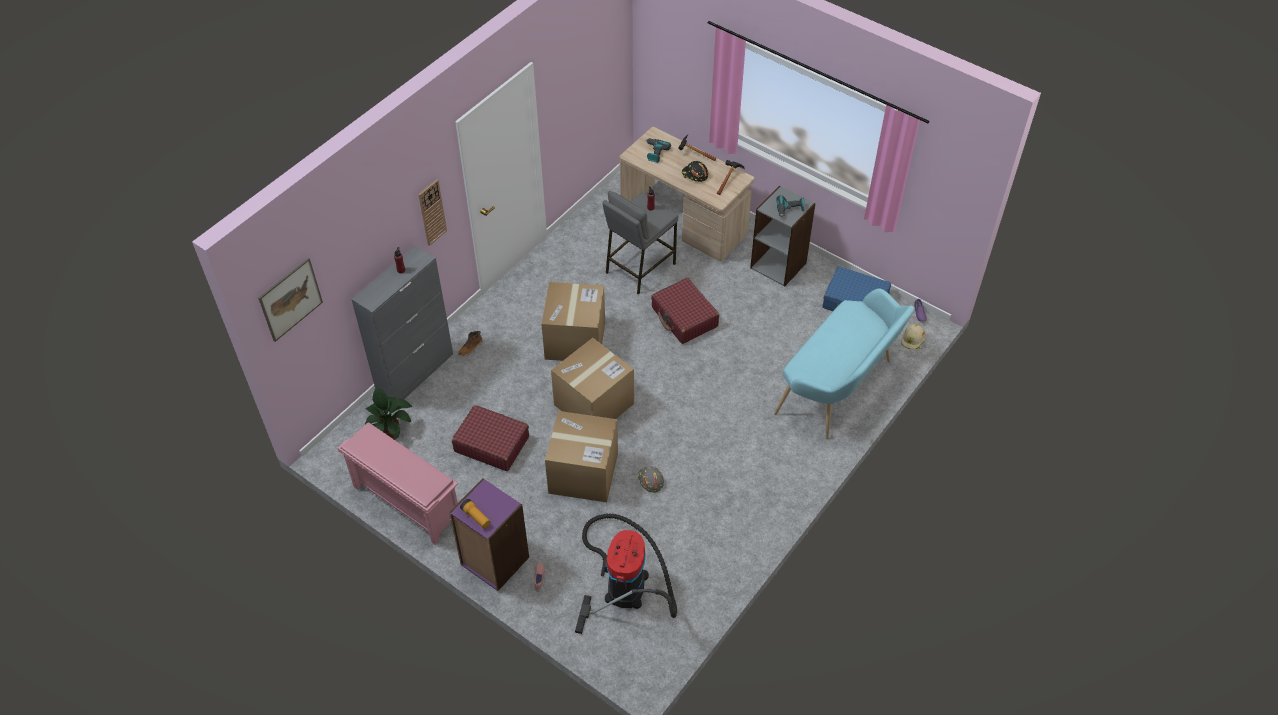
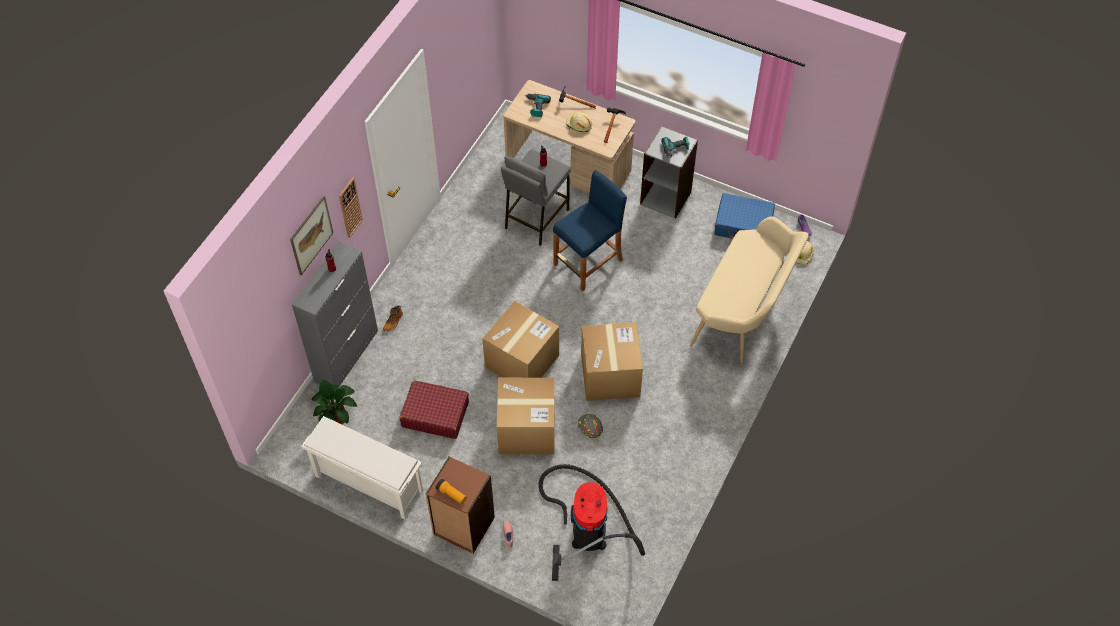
camera: 10 degrees left, 5 degrees up
picture [258,258,323,342] -> picture moved to [290,196,333,275]
pink shoe rack [338,422,458,545] -> white shoe rack [301,416,424,519]
purple bookcase [449,478,529,591] -> brown bookcase [426,456,495,554]
cardboard box [541,282,605,361] -> cardboard box moved to [581,322,643,401]
red suitcase [651,278,719,344] -> blue stool [553,170,627,291]
black hard hat [682,161,708,182] -> beige hard hat [566,112,592,132]
turquoise bench [774,288,915,439] -> beige bench [690,217,809,363]

